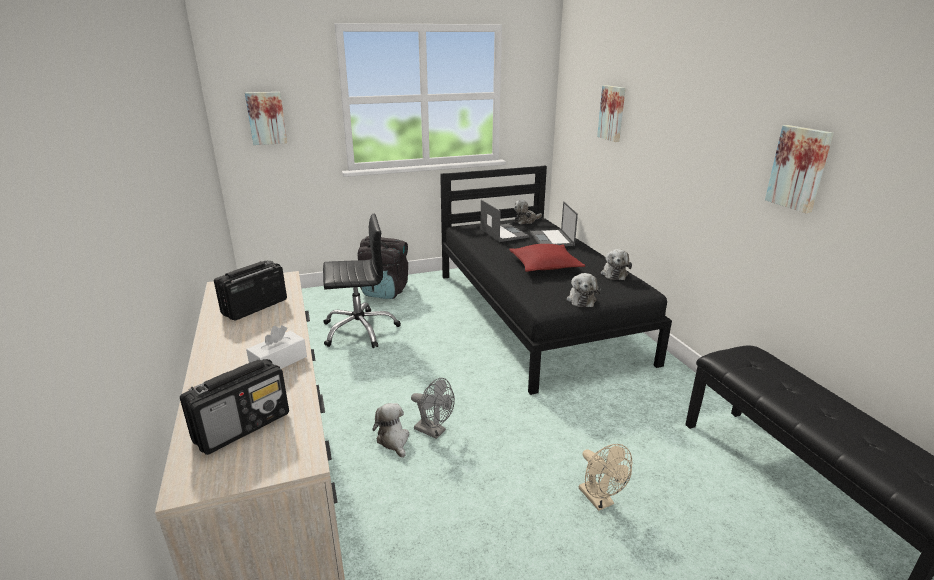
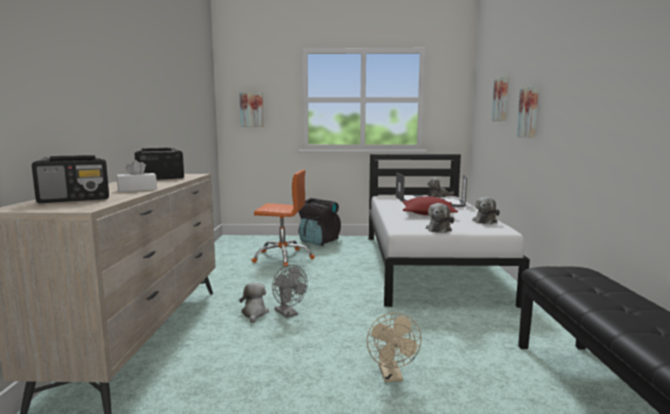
camera: 20 degrees right, 15 degrees down
black office chair [323,214,401,348] -> orange office chair [252,170,315,267]
black bed [440,166,672,395] -> white bed [369,154,530,308]
picture [765,125,834,213] -> picture moved to [517,85,539,138]

